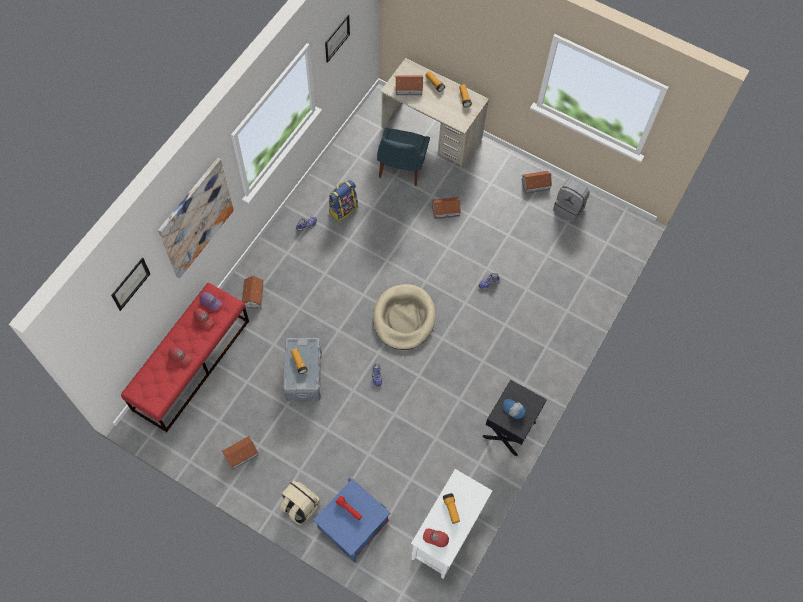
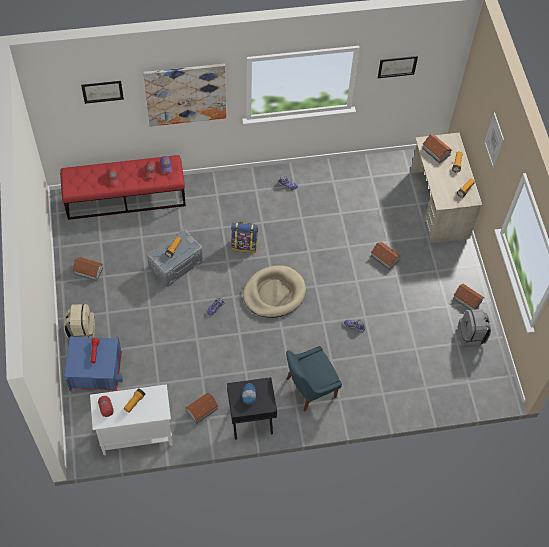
camera: 50 degrees right, 5 degrees down
toy house [242,276,264,309] -> toy house moved to [186,393,219,424]
backpack [329,180,358,222] -> backpack moved to [231,221,258,253]
blue chair [377,127,430,186] -> blue chair moved to [286,346,342,411]
none -> picture [484,112,504,169]

